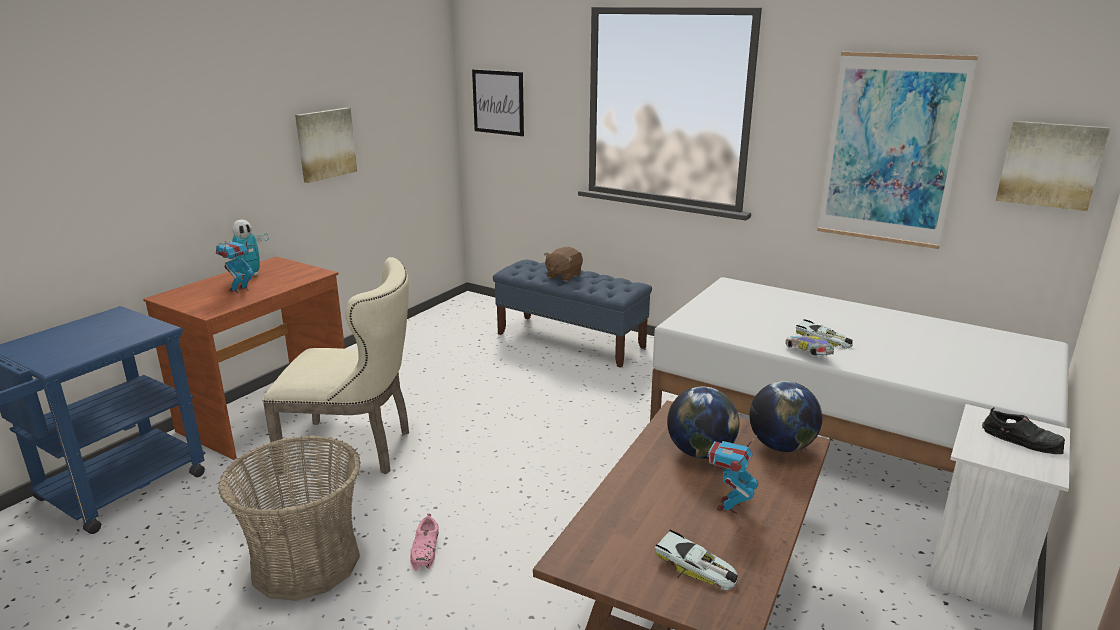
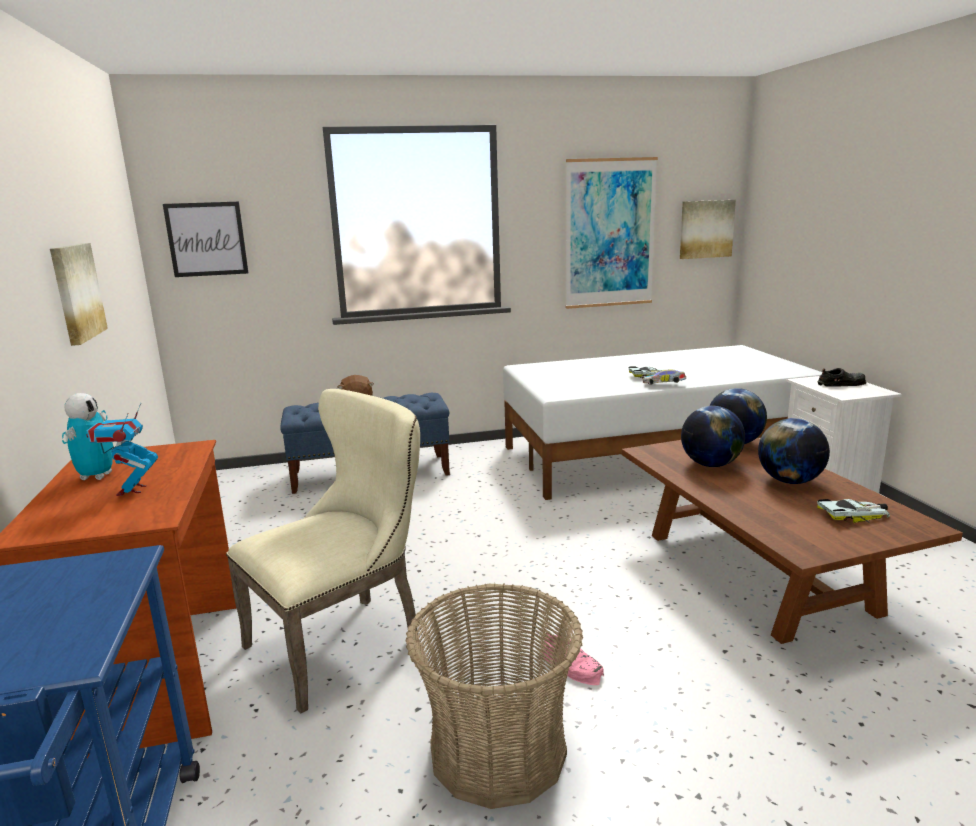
camera: 45 degrees left, 5 degrees down
toy robot [707,435,758,513] -> globe [758,418,830,484]

